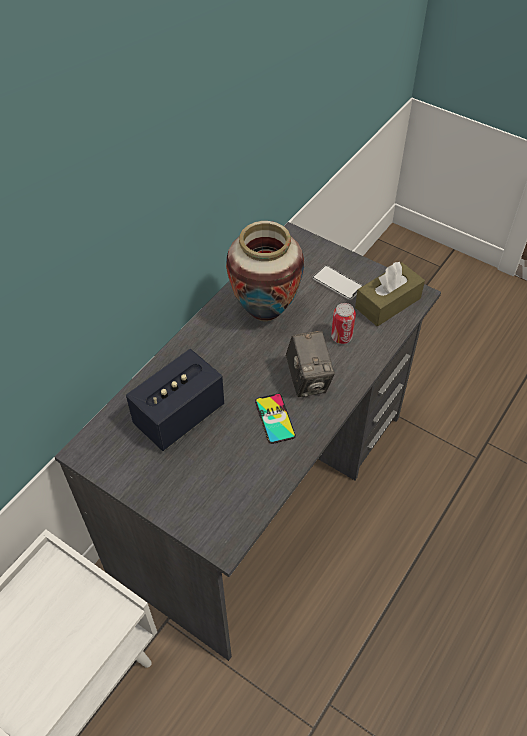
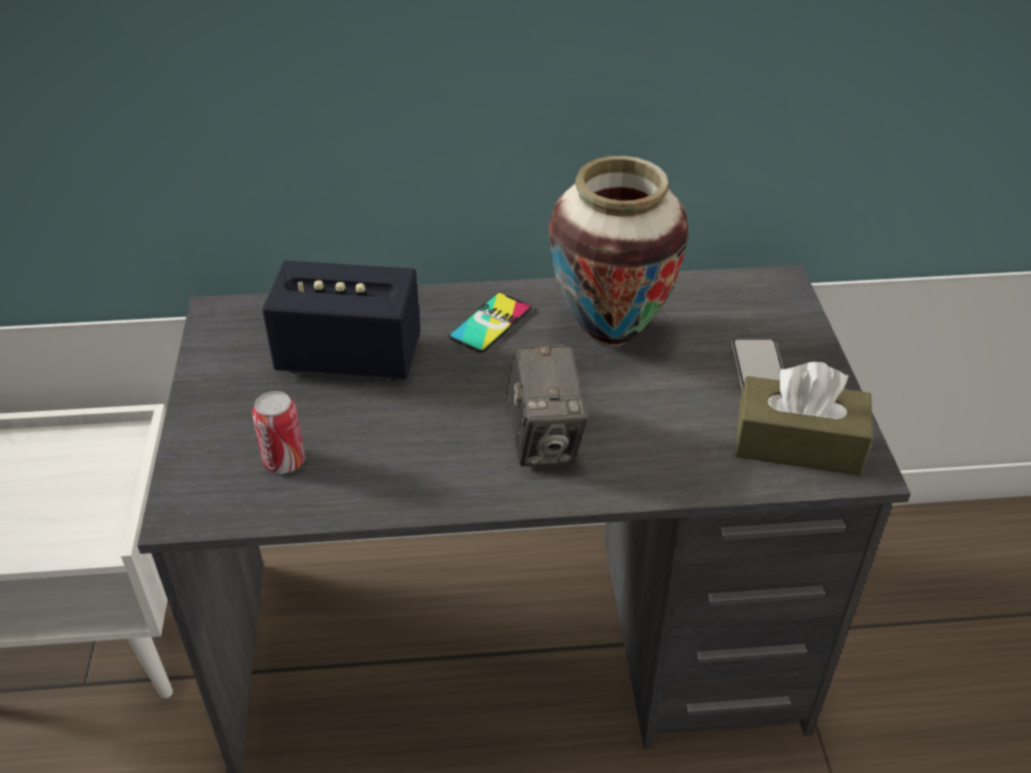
camera: 50 degrees right, 10 degrees down
phone [255,394,296,444] -> phone moved to [448,293,531,353]
camera [286,331,335,397] -> camera turned 45 degrees counterclockwise [507,344,587,466]
can [331,303,356,344] -> can moved to [252,391,305,474]

